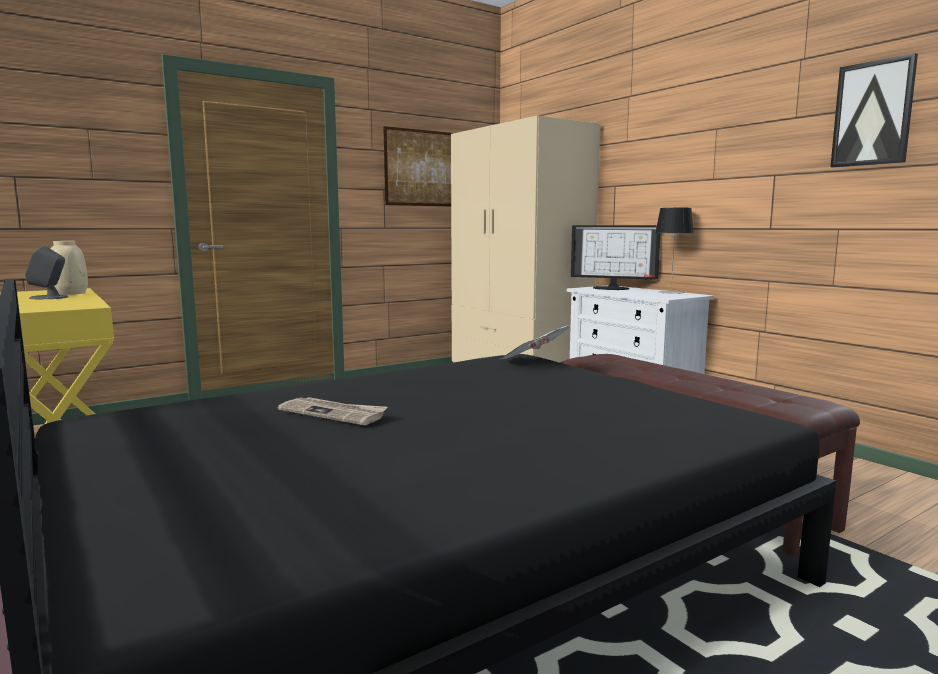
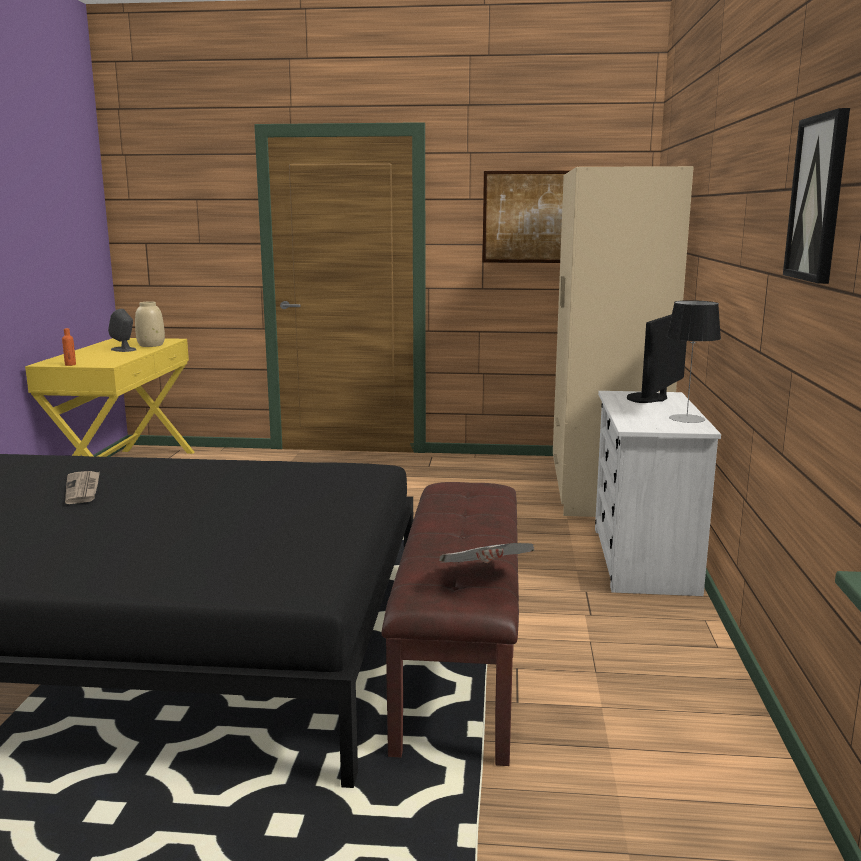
camera: 40 degrees right, 5 degrees up
newspaper [500,325,570,359] -> newspaper moved to [439,543,535,563]
monitor [571,225,661,290] -> monitor turned 60 degrees clockwise [627,314,687,403]
none -> orange bottle [62,328,76,366]

